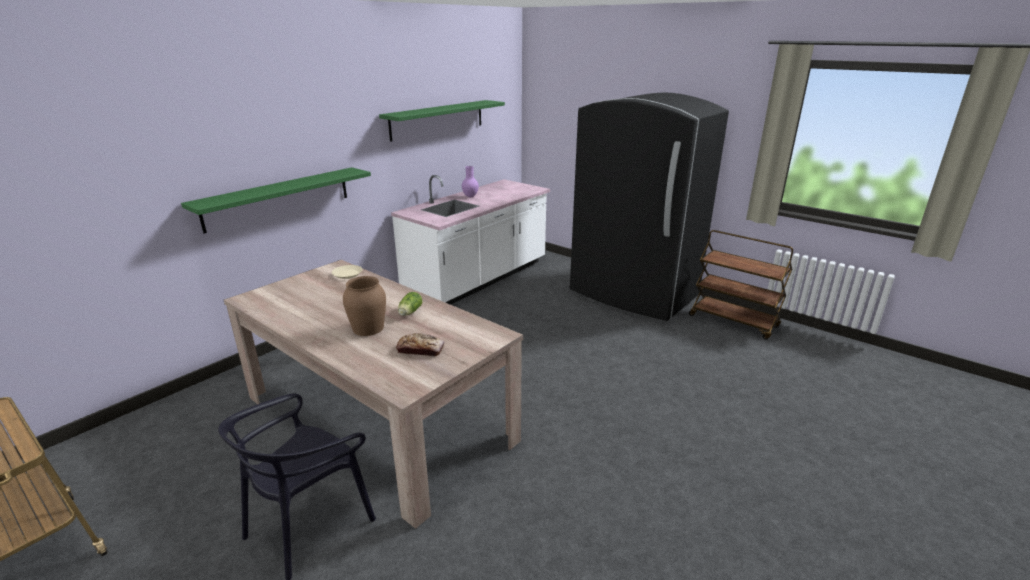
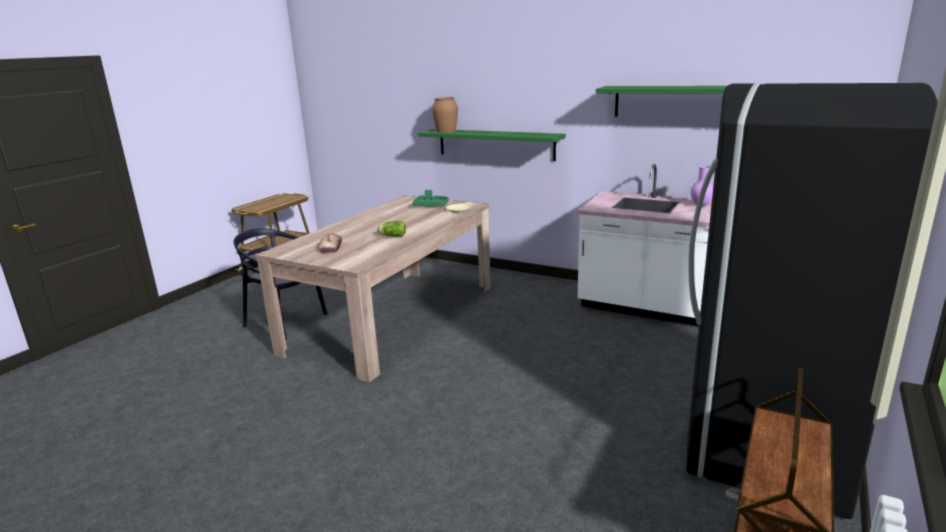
camera: 80 degrees right, 5 degrees down
brown vase [343,276,386,336] -> brown vase moved to [432,97,458,133]
none -> green tray [412,190,449,207]

